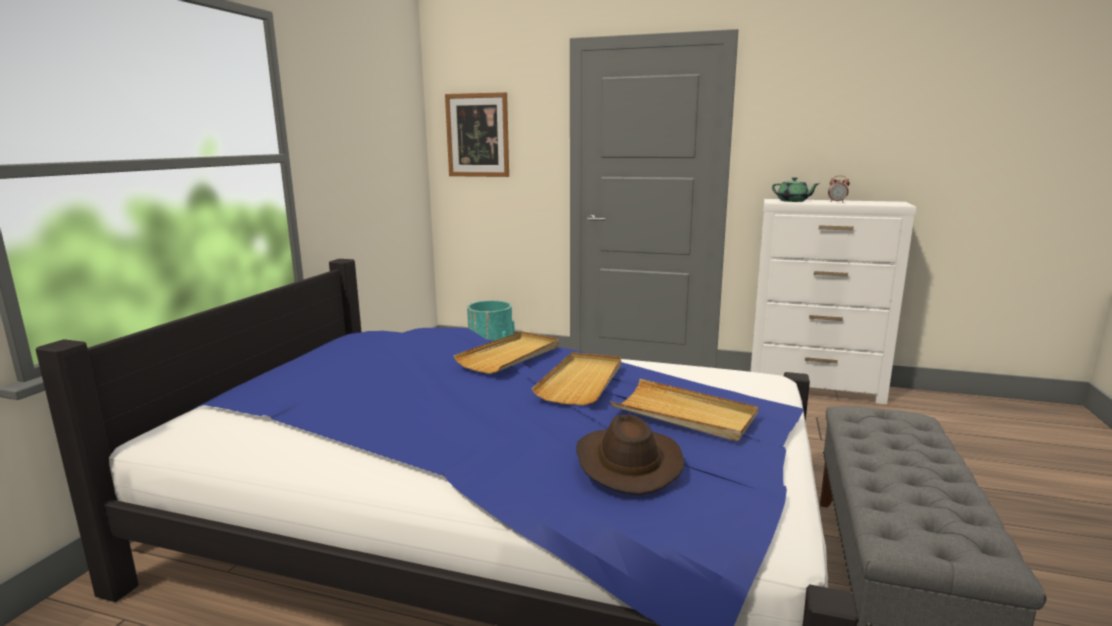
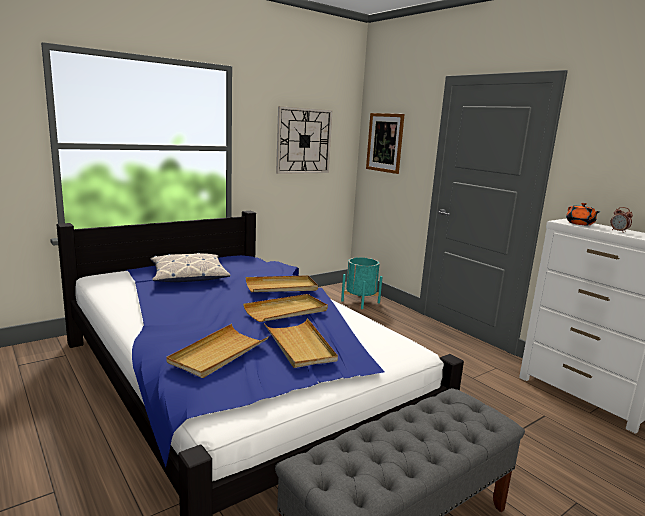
camera: 35 degrees right, 0 degrees up
brown hat [576,415,684,495] -> beige tray [166,324,269,378]
green teapot [772,177,818,202] -> orange teapot [566,203,600,225]
none -> pillow [150,253,231,282]
none -> wall clock [276,106,332,174]

